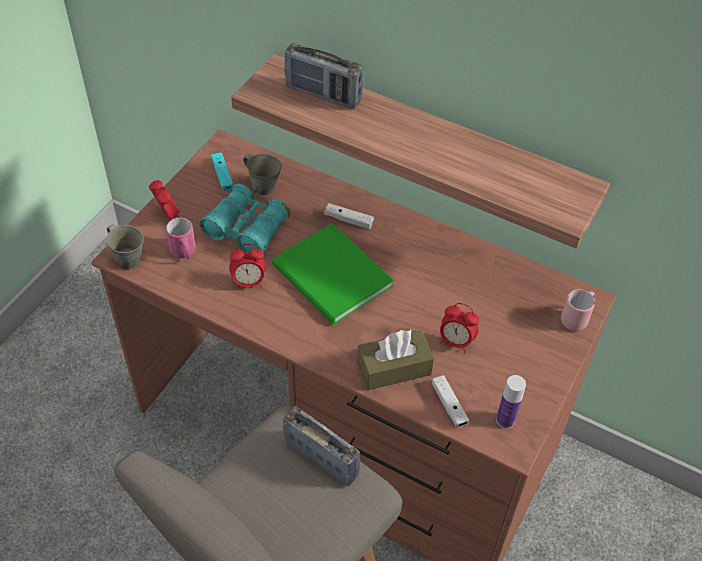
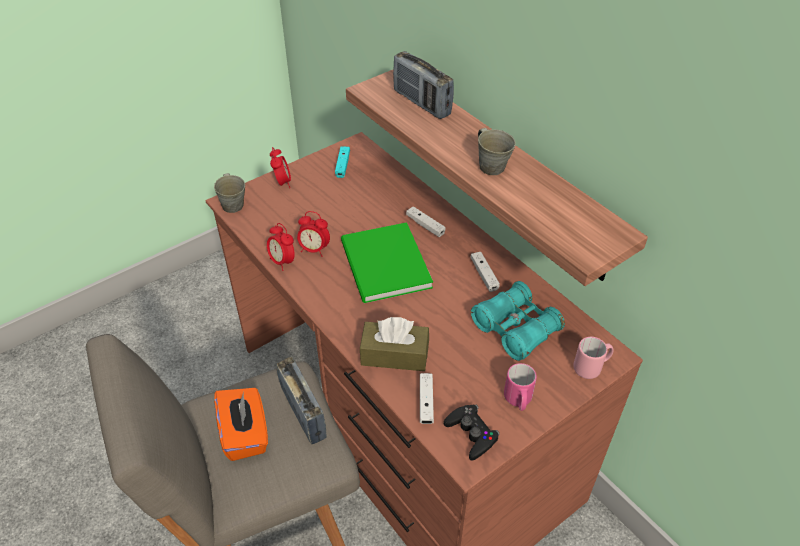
camera: 25 degrees right, 5 degrees down
pink mug [166,218,196,259] -> pink mug moved to [504,363,537,411]
turquoise binoculars [200,183,291,253] -> turquoise binoculars moved to [471,281,565,361]
grey mug [243,154,281,195] -> grey mug moved to [478,128,516,175]
alarm clock [440,303,479,353] -> alarm clock moved to [267,223,295,271]
bottle [496,375,526,429] -> black game controller [444,405,499,461]
none -> orange tissue box [214,388,268,461]
none -> white game controller [471,252,500,292]

